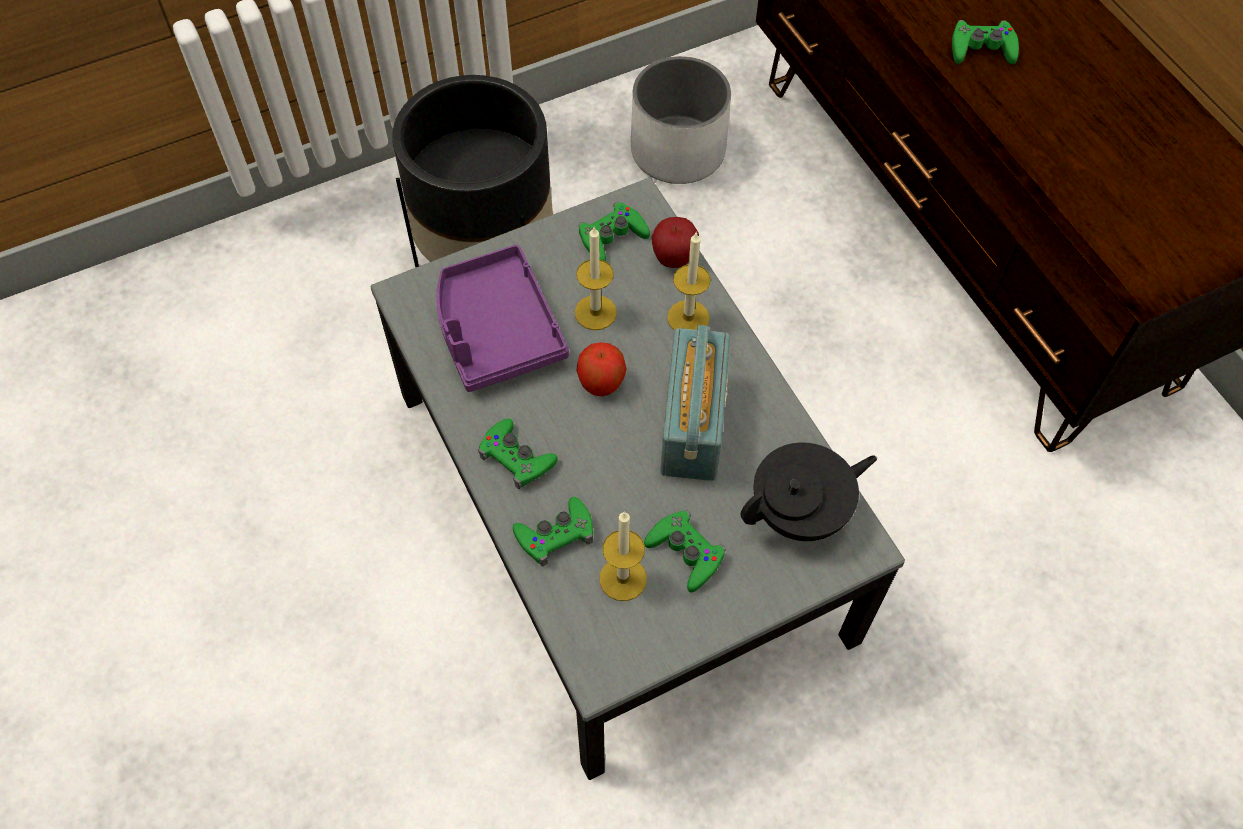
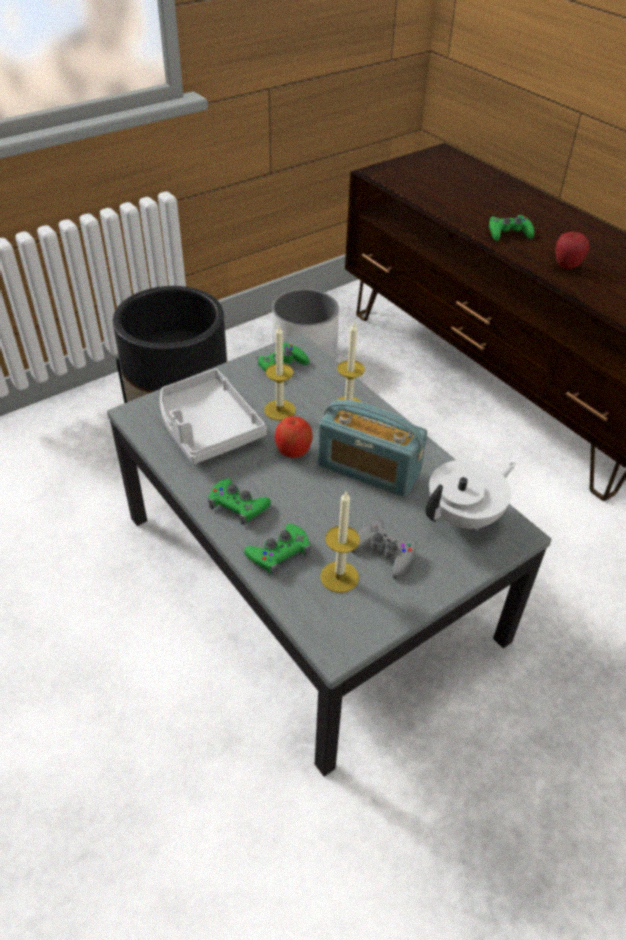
camera: 10 degrees left, 15 degrees down
purple tray [436,245,569,392] -> grey tray [160,369,267,464]
green game controller [644,510,726,593] -> grey game controller [351,521,417,579]
apple [652,217,699,268] -> apple moved to [556,232,590,269]
radio [660,325,730,481] -> radio turned 120 degrees clockwise [318,400,427,497]
black teapot [740,443,877,541] -> white teapot [426,460,516,530]

